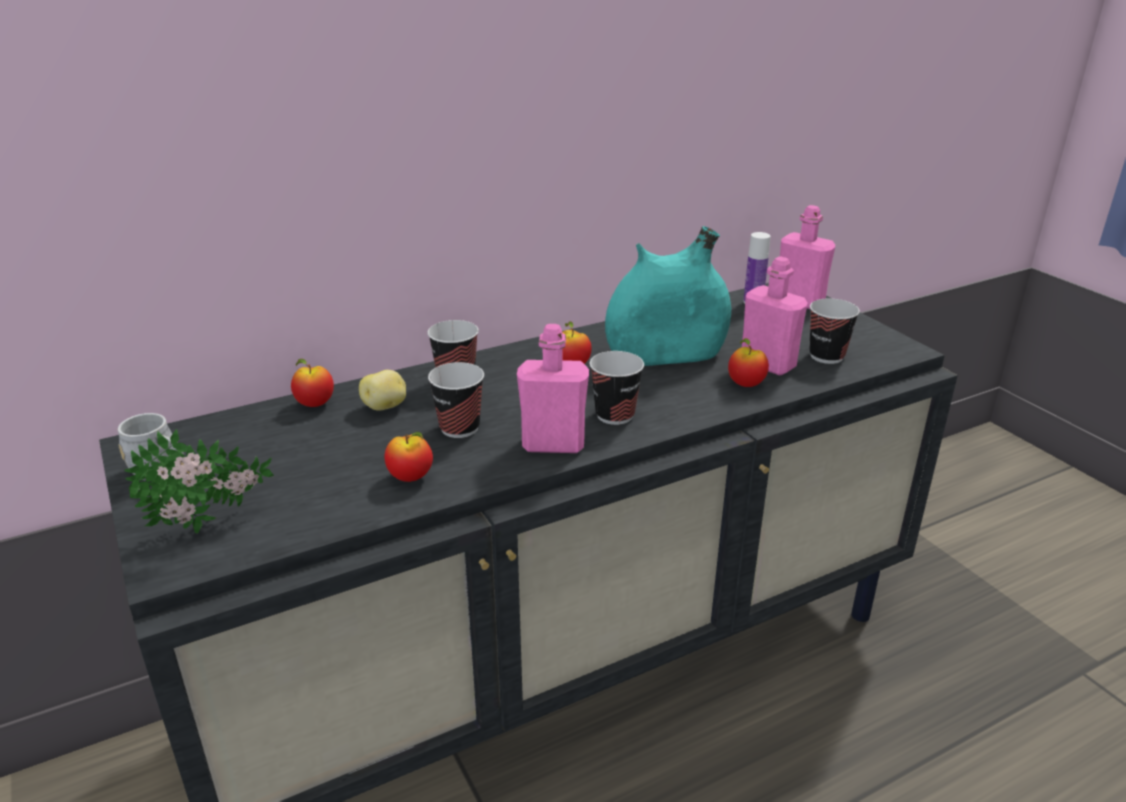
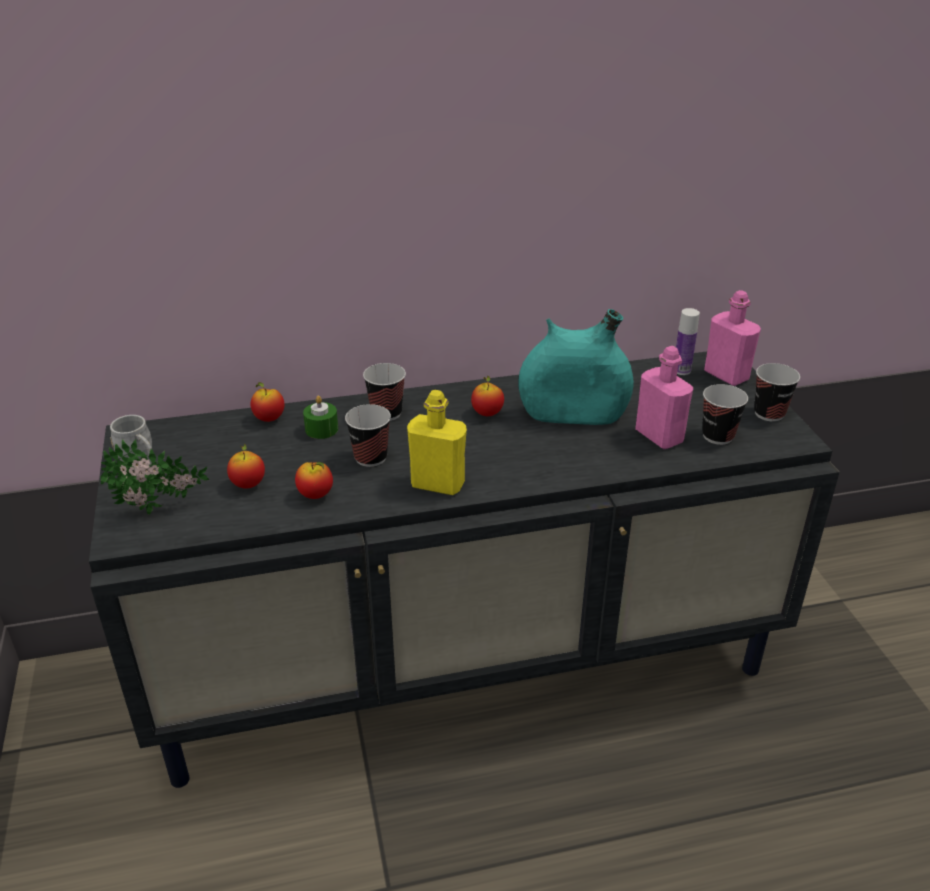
camera: 15 degrees right, 5 degrees up
potato [359,370,406,411] -> green candle [303,396,338,439]
pink bottle [517,324,589,453] -> yellow bottle [407,390,467,495]
cup [590,351,644,425] -> cup moved to [754,363,800,422]
apple [728,338,769,387] -> apple moved to [227,444,265,489]

